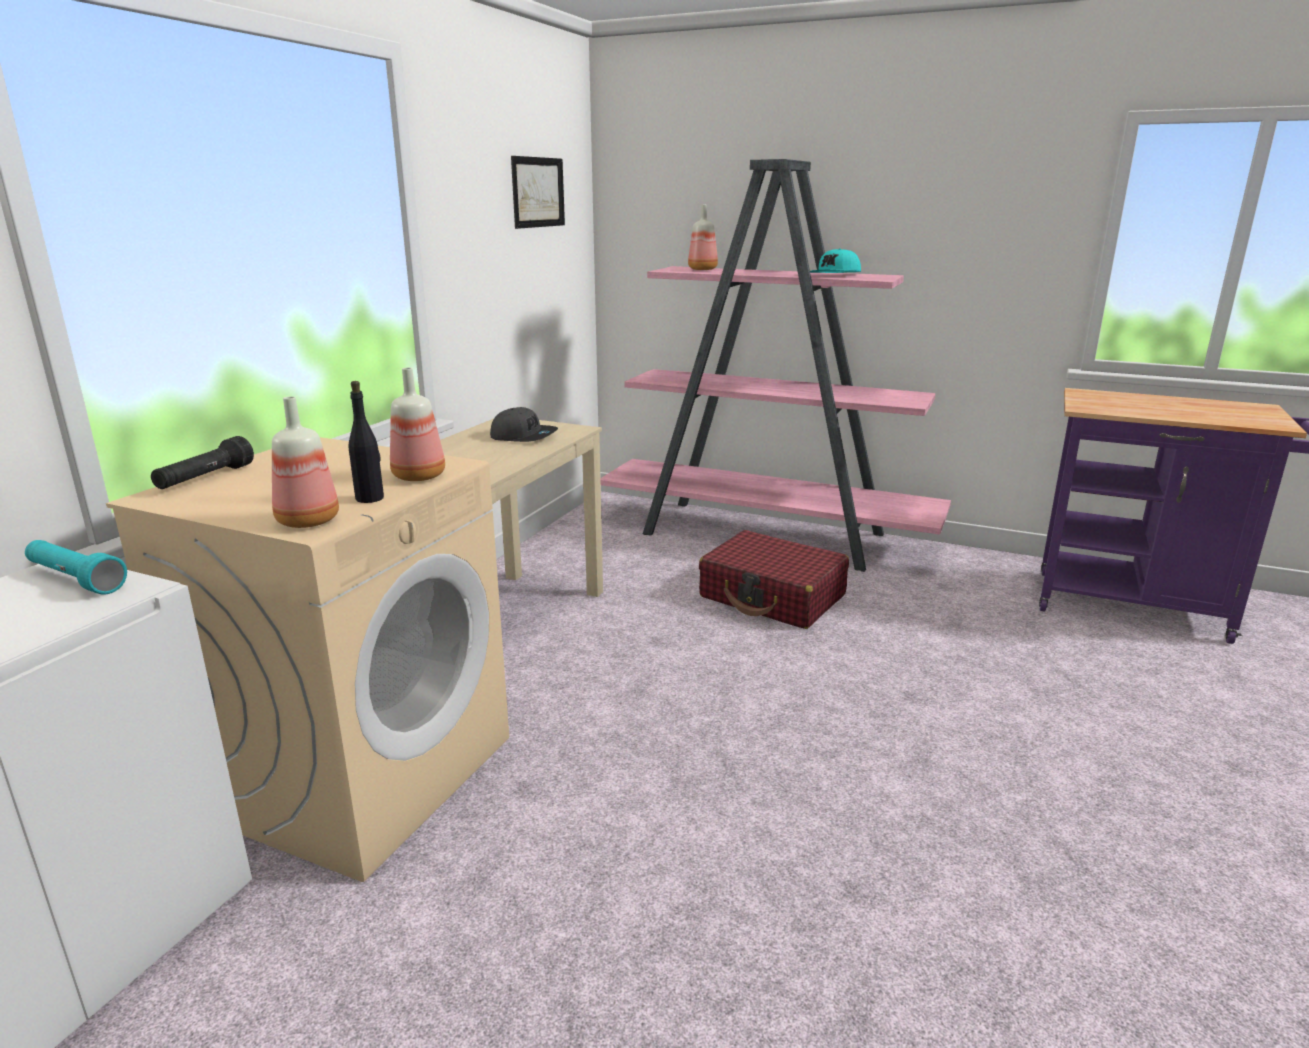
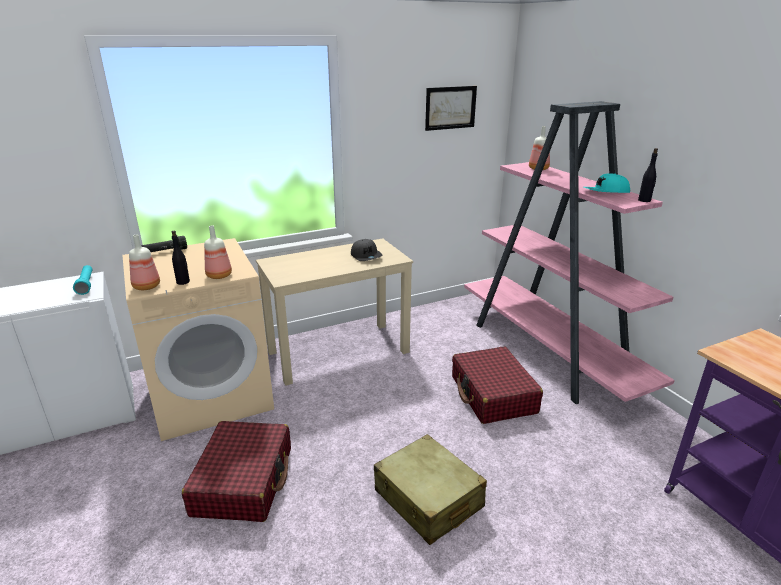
camera: 40 degrees right, 5 degrees up
none -> red suitcase [182,421,291,522]
none -> beige suitcase [374,434,487,545]
none -> black bottle [638,148,658,202]

